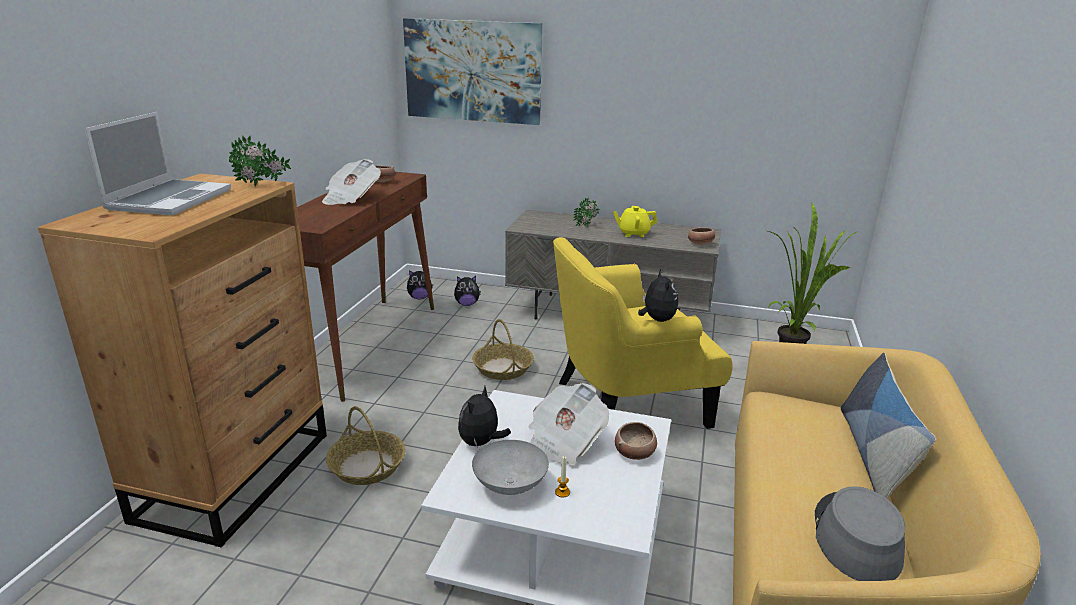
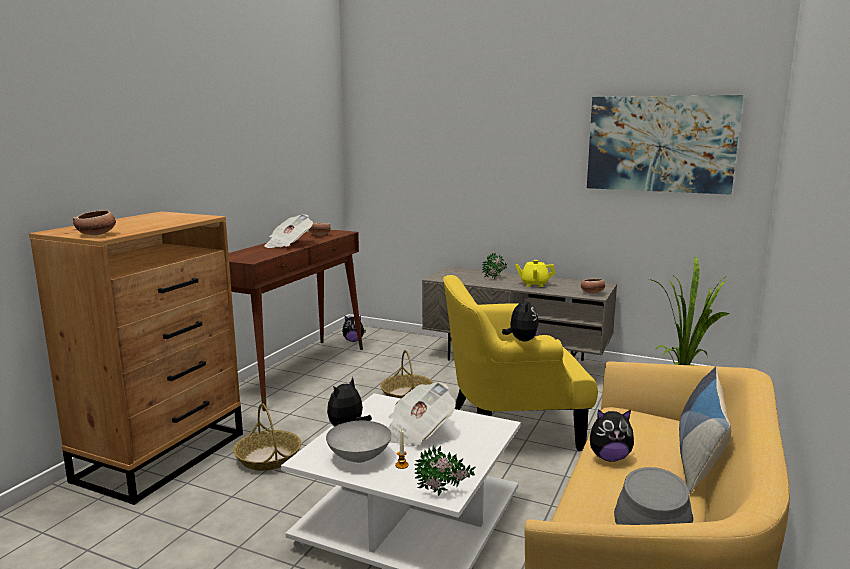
camera: 10 degrees right, 10 degrees down
laptop [85,112,231,215] -> none
potted plant [229,135,291,186] -> potted plant moved to [415,445,476,496]
picture [403,18,542,125] -> picture moved to [587,95,743,195]
plush toy [454,276,481,306] -> plush toy moved to [590,409,634,462]
bowl [615,422,657,460] -> bowl moved to [73,210,116,235]

